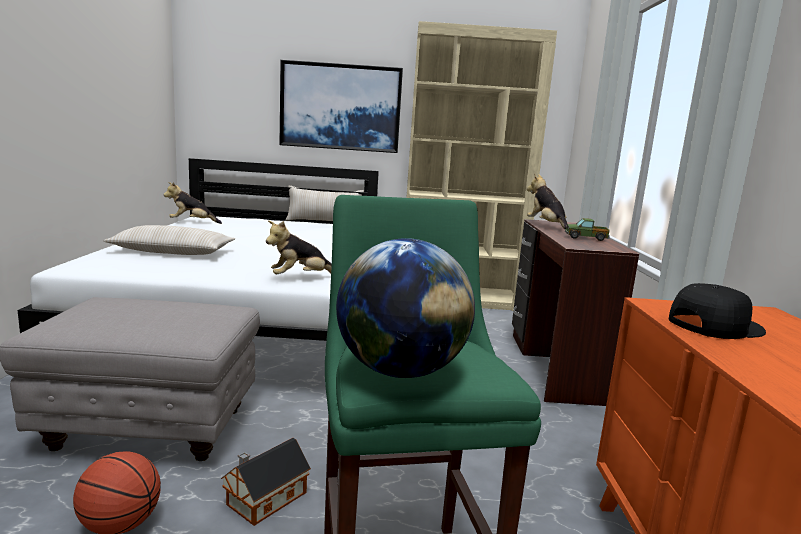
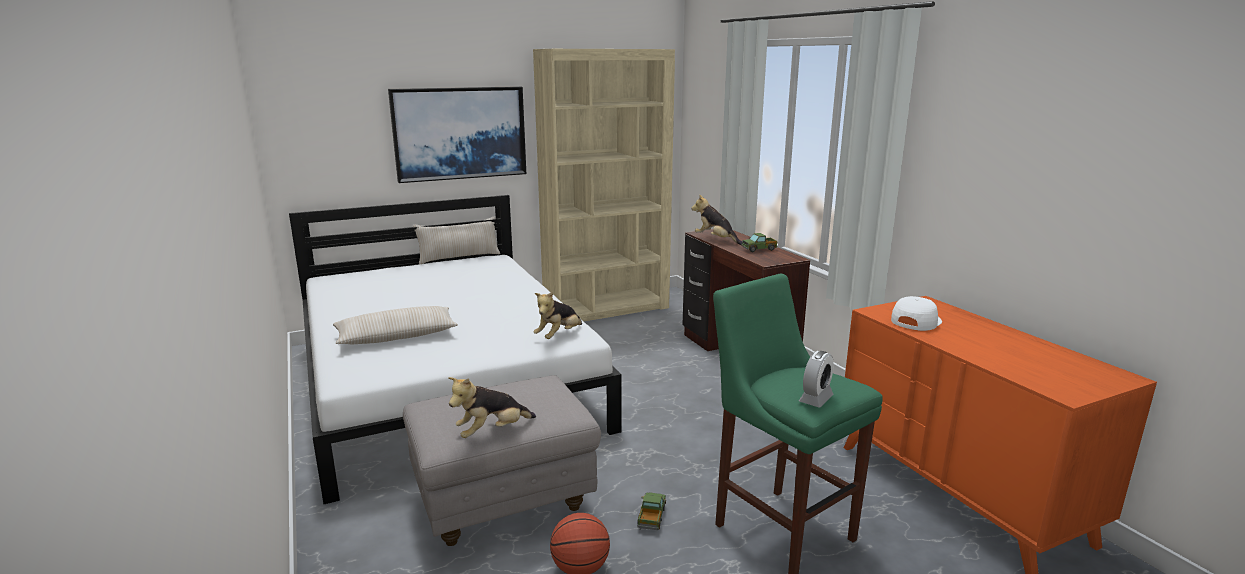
camera: 25 degrees left, 5 degrees up
plush toy [163,182,222,224] -> plush toy moved to [448,377,536,438]
toy house [221,438,311,526] -> toy truck [637,492,666,530]
globe [336,238,475,378] -> alarm clock [799,351,834,407]
black cap [669,283,766,339] -> white cap [891,296,942,331]

